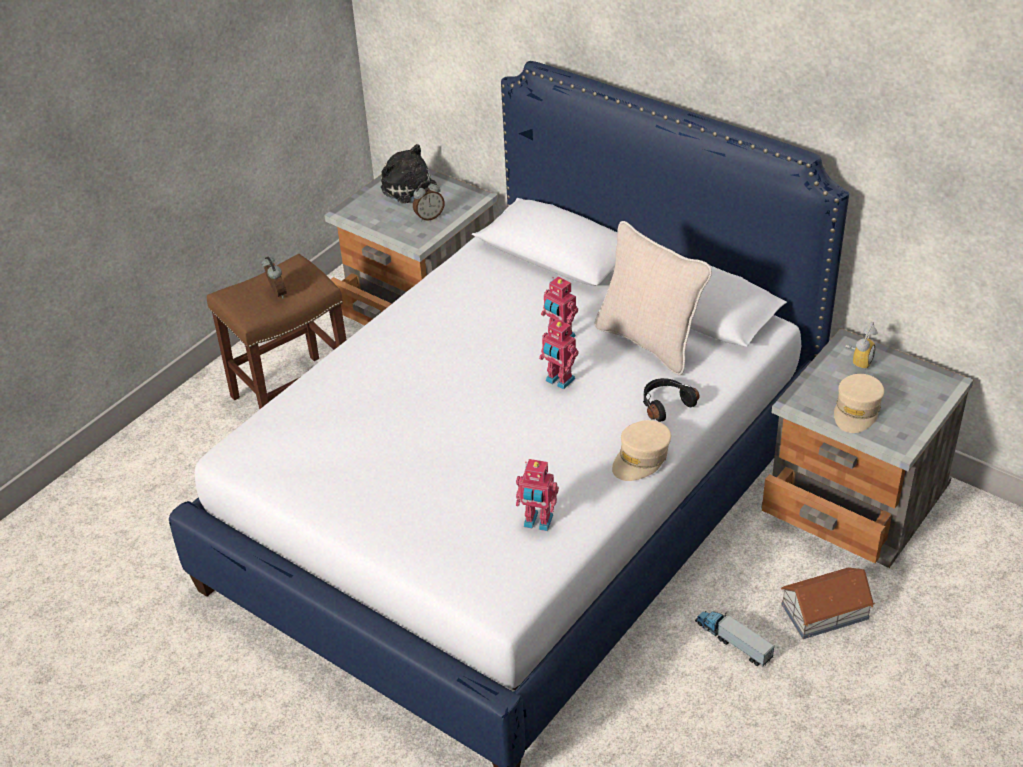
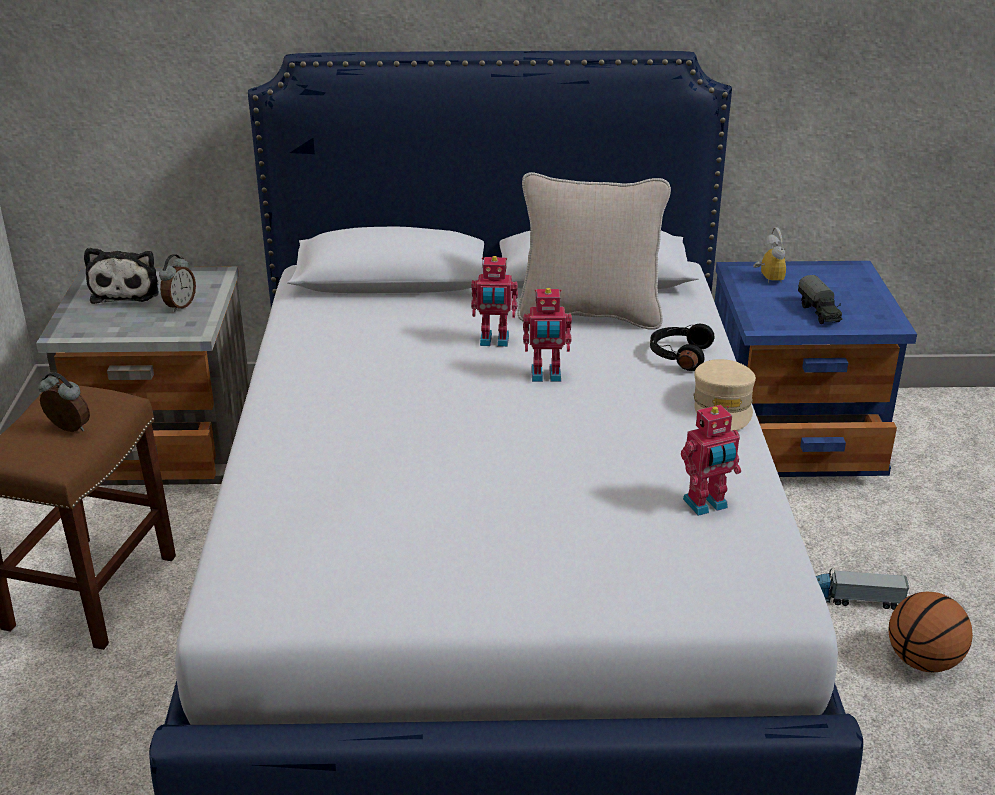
camera: 40 degrees left, 10 degrees down
plush toy [381,144,436,203] -> plush toy turned 105 degrees counterclockwise [84,247,159,304]
grey nightstand [761,328,974,568] -> blue nightstand [715,261,917,477]
toy house [781,567,875,639] -> none
beige cap [834,374,884,433] -> toy truck [798,275,842,324]
none -> basketball [889,592,973,672]

